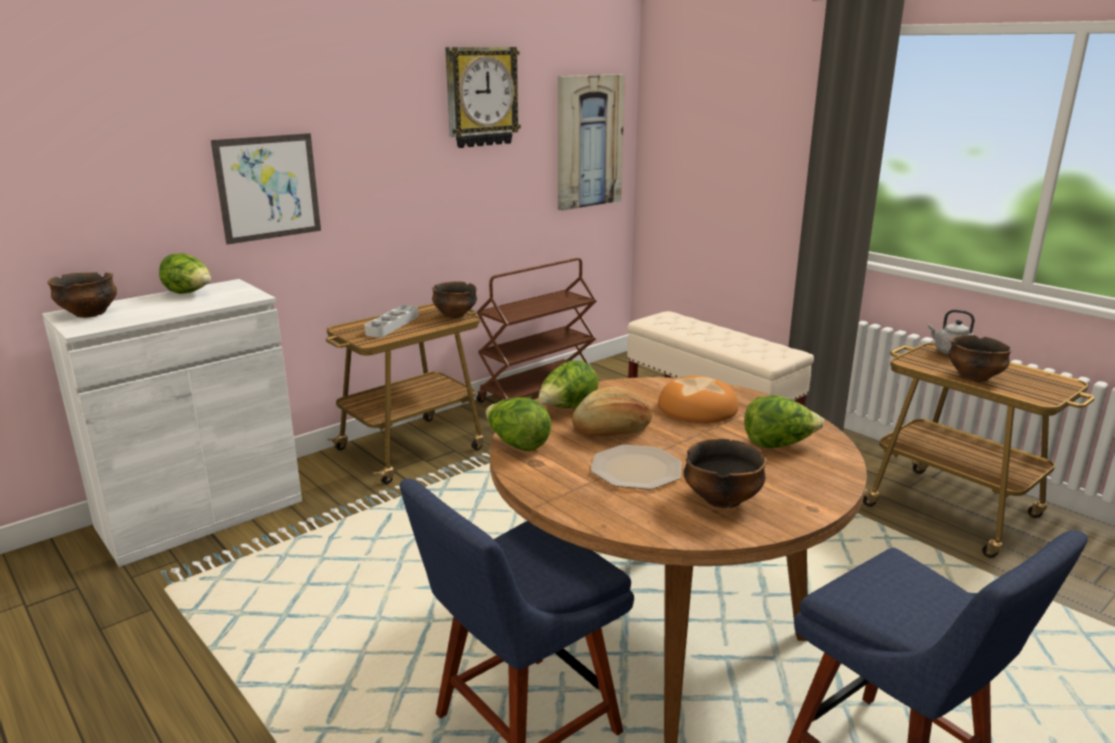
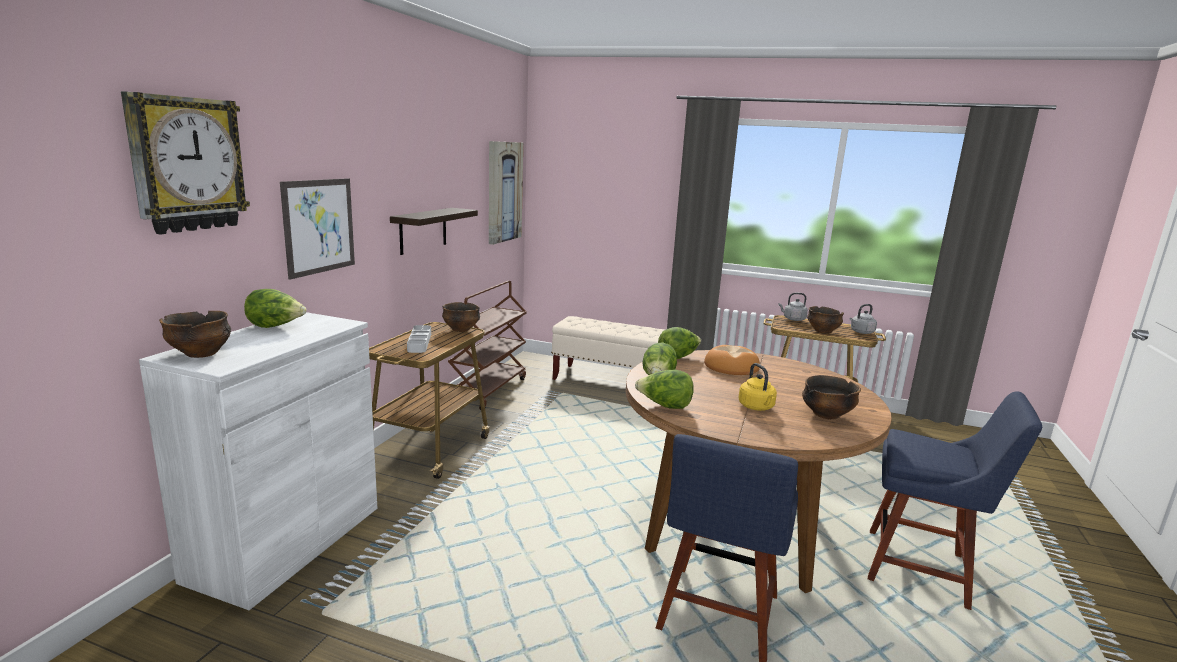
camera: 30 degrees left, 5 degrees down
wall clock [445,47,521,148] -> wall clock moved to [121,91,250,235]
bread [572,387,652,437] -> none
plate [591,445,682,490] -> yellow kettle [738,363,777,411]
lettuce [744,395,824,448] -> lettuce moved to [658,327,701,359]
none -> shelf [390,208,478,255]
none -> grey kettle [850,304,877,334]

